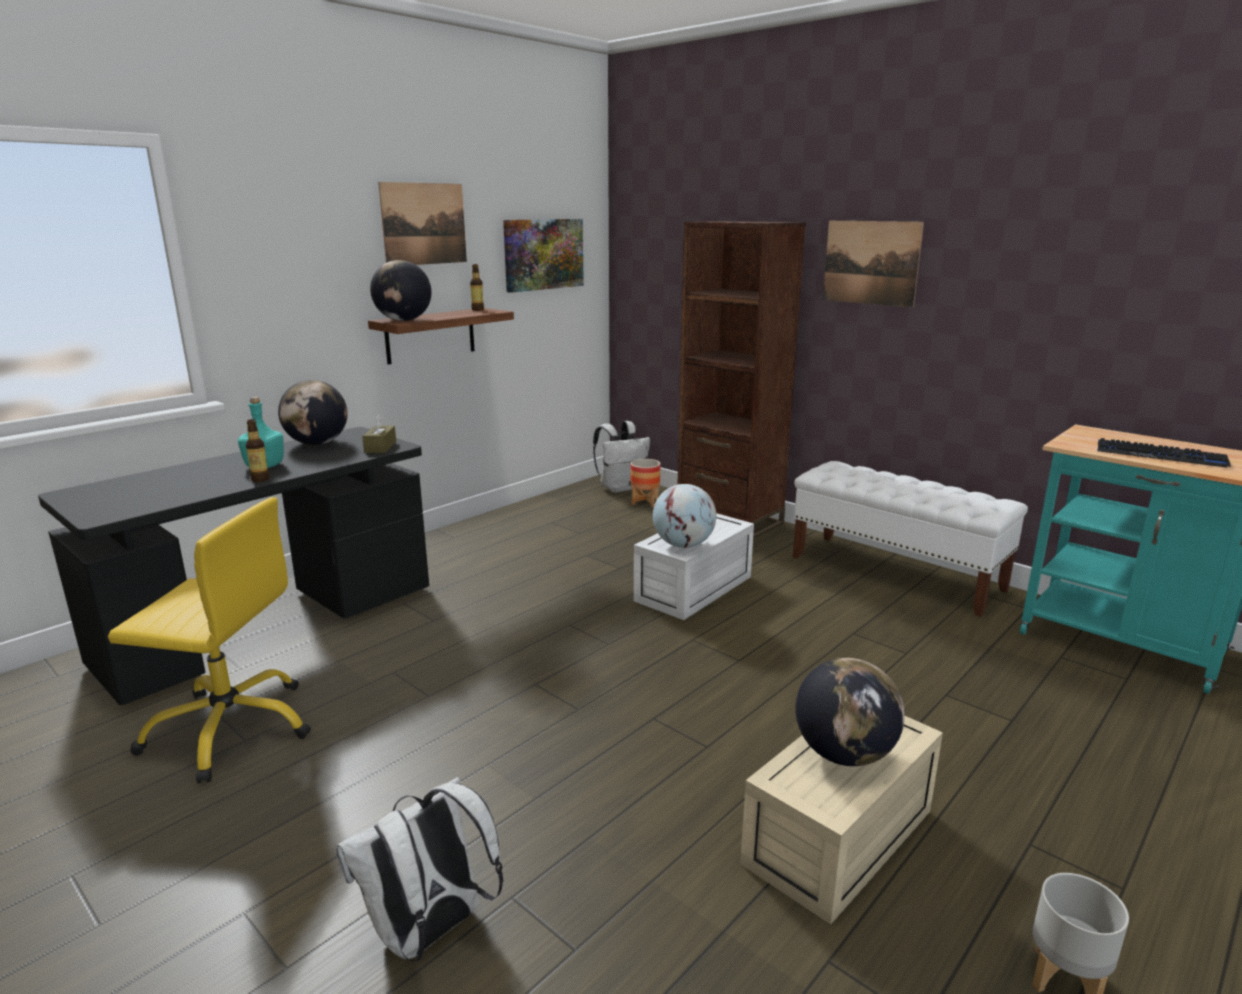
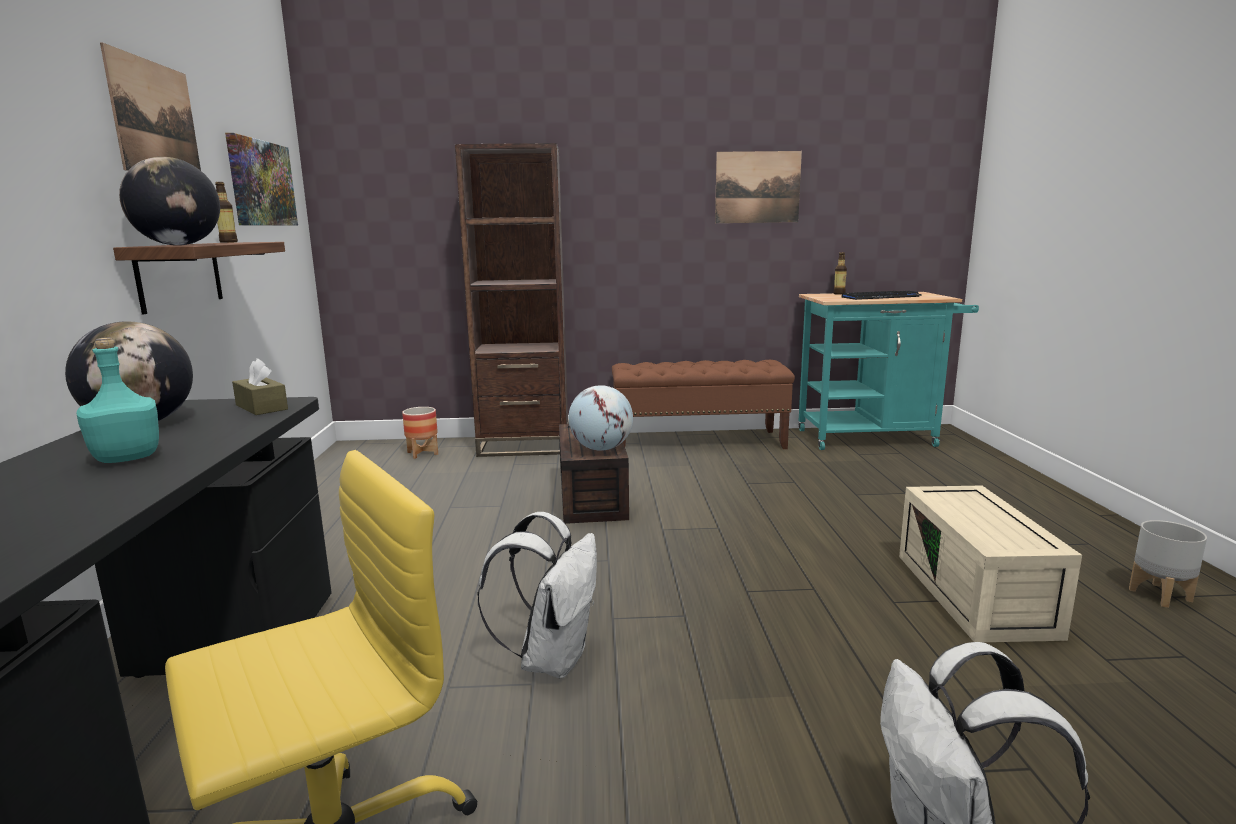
camera: 45 degrees left, 5 degrees down
bottle [246,419,270,482] -> bottle moved to [833,252,847,295]
white backpack [593,421,650,493] -> white backpack moved to [477,512,597,678]
white storage box [634,513,754,620] -> brown storage box [559,424,629,524]
white bench [793,461,1028,617] -> brown bench [612,360,795,449]
globe [795,658,905,766] -> none
picture [823,221,924,307] -> picture moved to [715,151,802,223]

